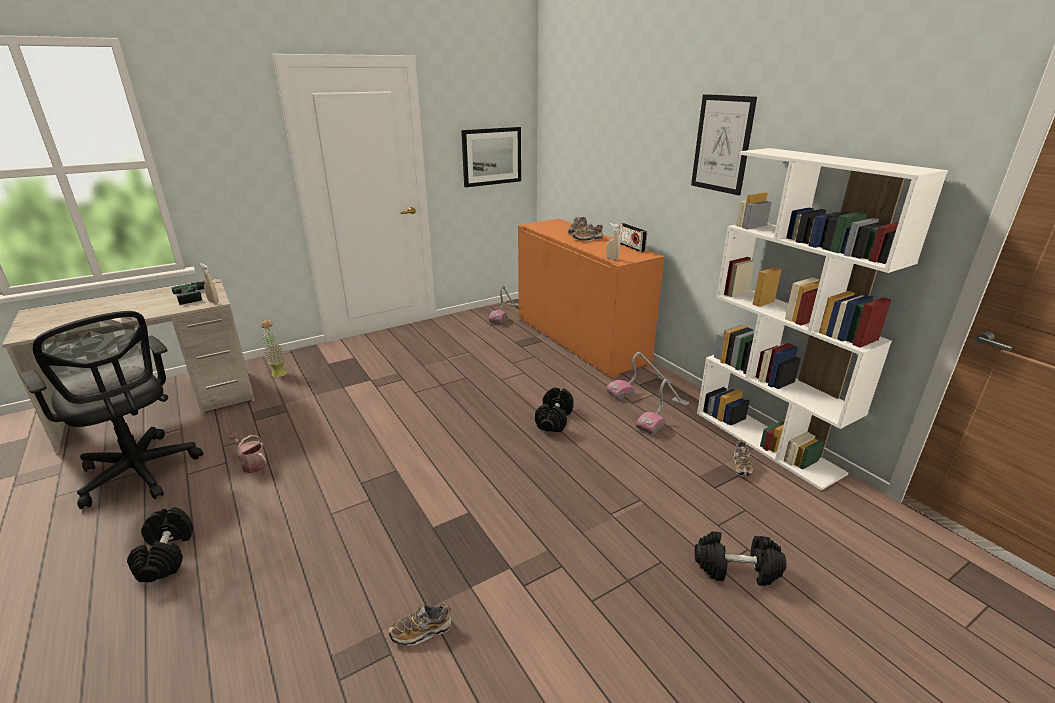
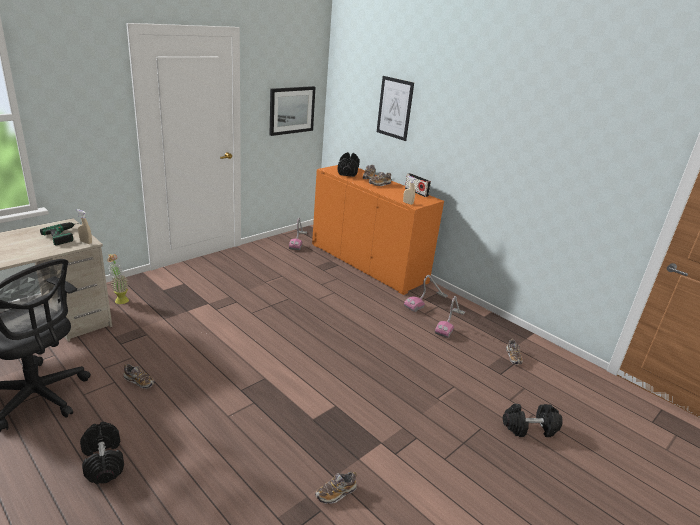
camera: 15 degrees left, 0 degrees up
watering can [228,433,268,473] -> shoe [124,364,155,389]
black dumbbell [535,387,574,432] -> black dumbbell moved to [337,152,359,177]
picture [691,94,757,195] -> picture moved to [377,76,414,141]
white bookcase [697,148,948,491] -> none

